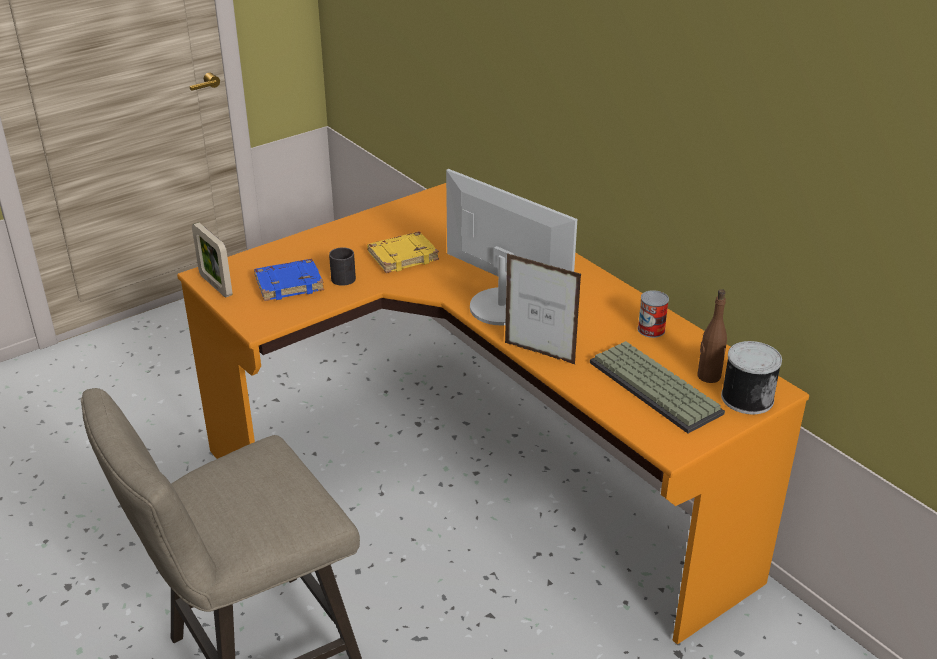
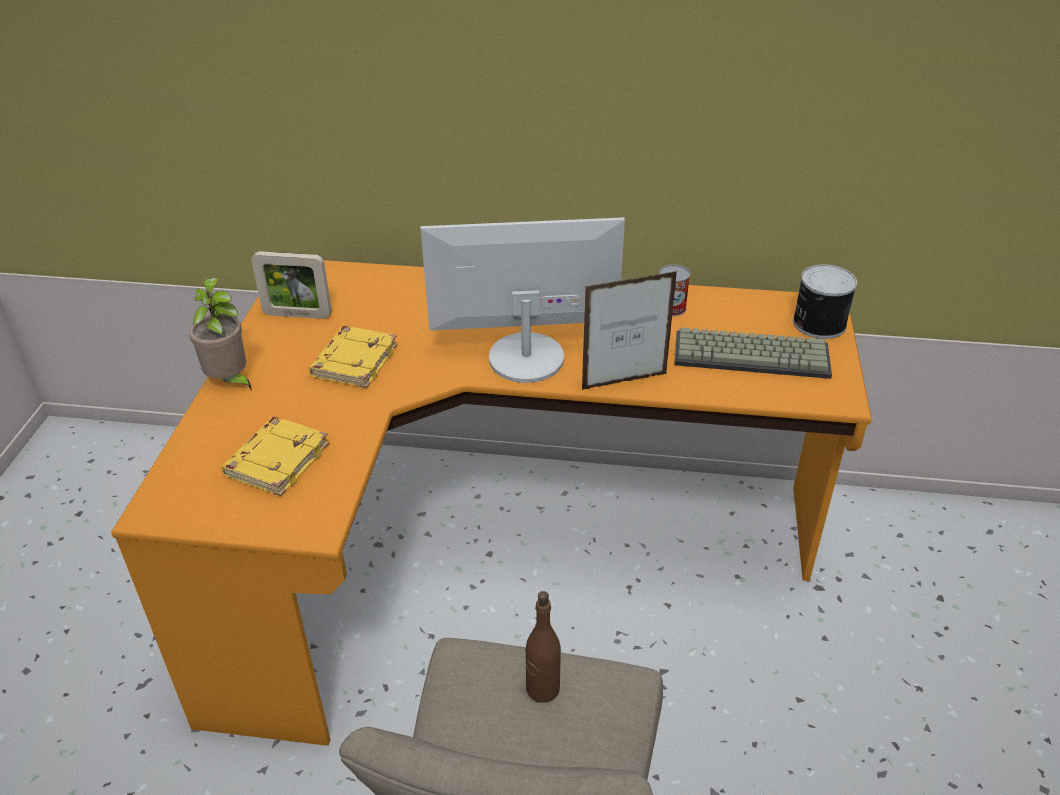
camera: 45 degrees left, 5 degrees up
picture frame [192,222,232,298] -> picture frame moved to [251,251,332,319]
blue book [254,259,324,301] -> yellow book [221,417,329,496]
black mug [329,247,356,286] -> none
brown bottle [697,289,727,383] -> brown bottle moved to [526,591,561,703]
none -> potted plant [189,278,252,391]

